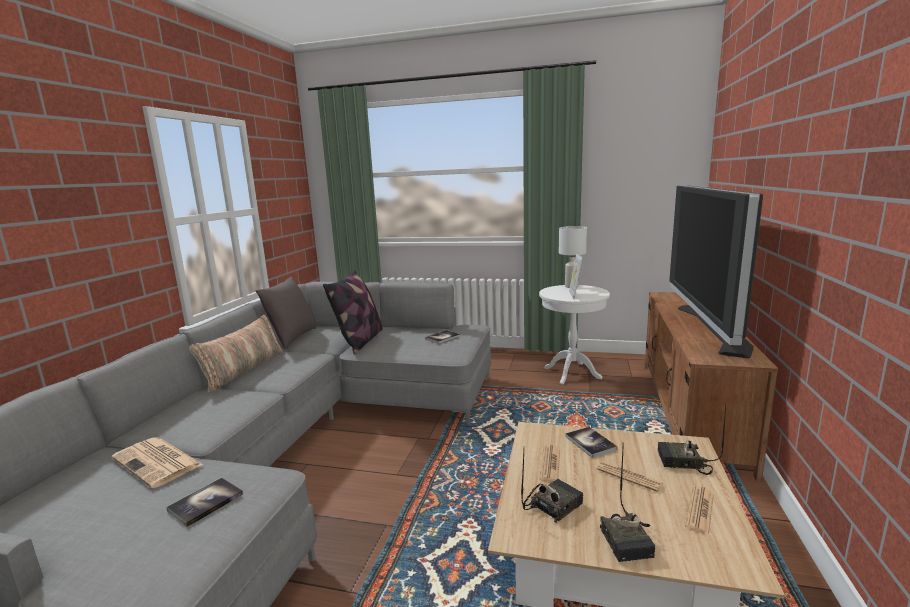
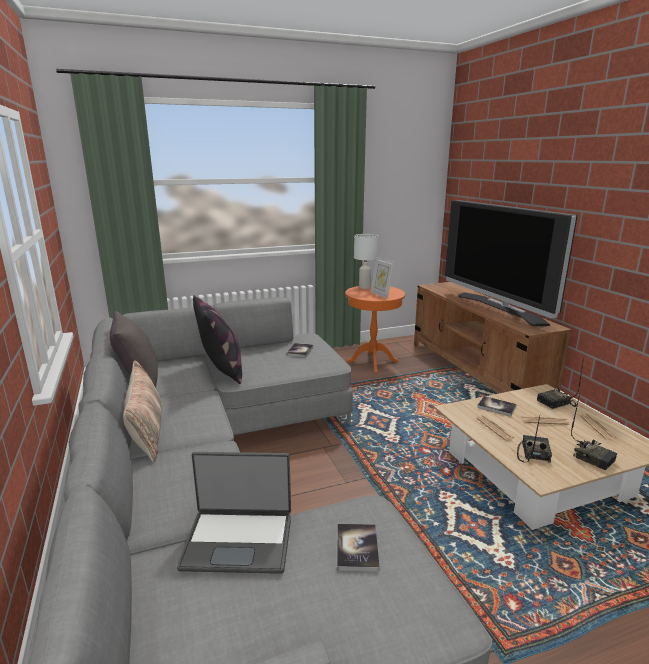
camera: 35 degrees left, 5 degrees up
newspaper [112,437,203,488] -> laptop [177,452,291,574]
white side table [539,285,610,384] -> orange side table [346,285,405,373]

